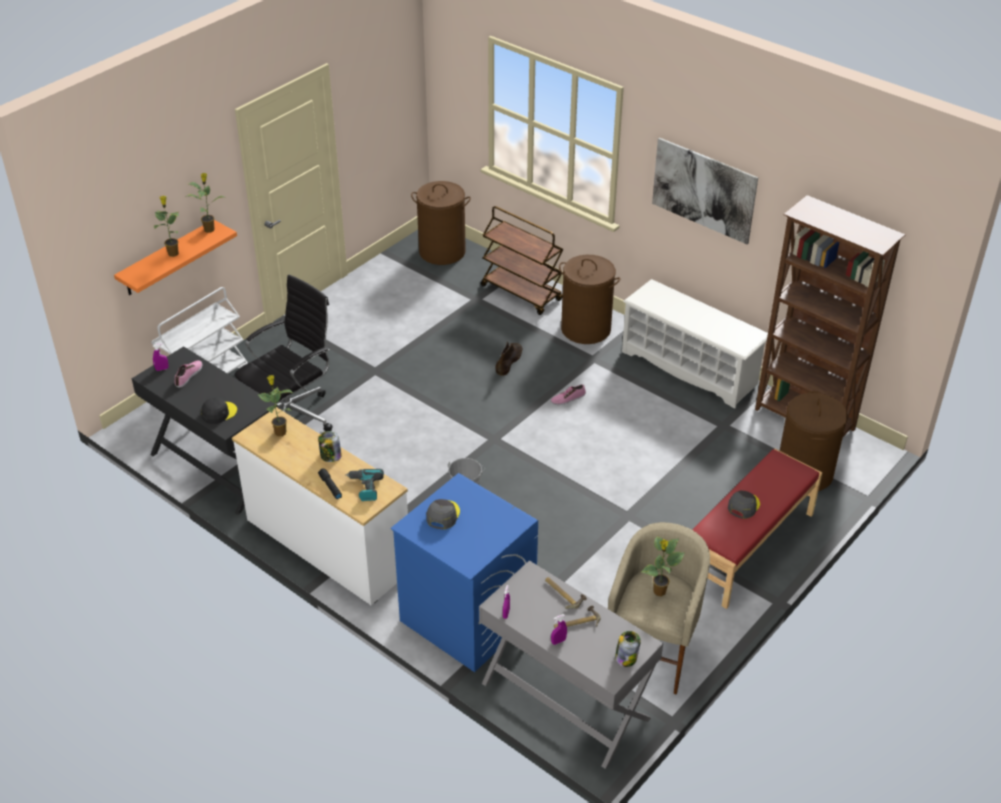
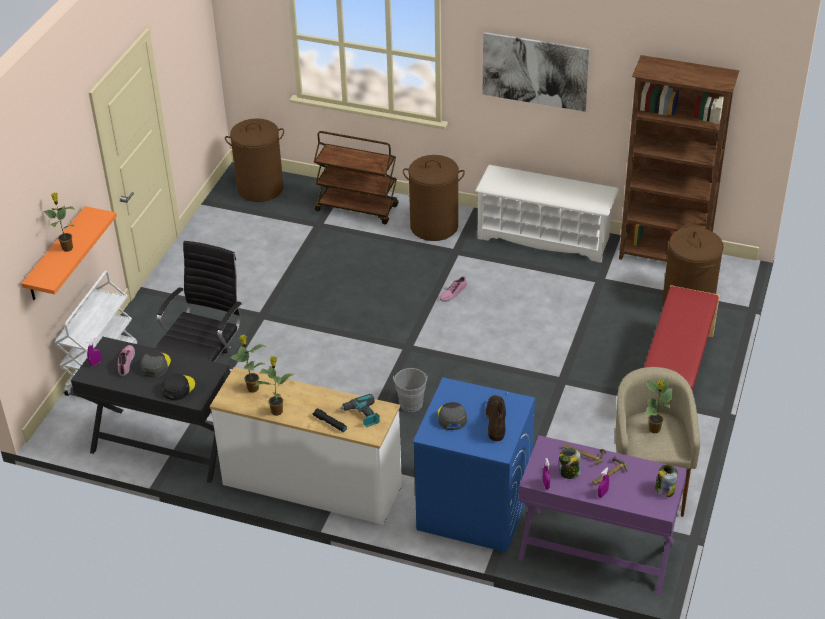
camera: 20 degrees left, 0 degrees up
potted plant [185,173,224,233] -> potted plant moved to [255,356,294,416]
jar [318,431,342,462] -> jar moved to [559,448,581,479]
grey desk [479,560,663,769] -> purple desk [518,435,687,595]
brown boot [495,342,523,376] -> brown boot moved to [486,395,506,441]
grey cap [728,491,760,519] -> grey cap moved to [140,351,171,377]

